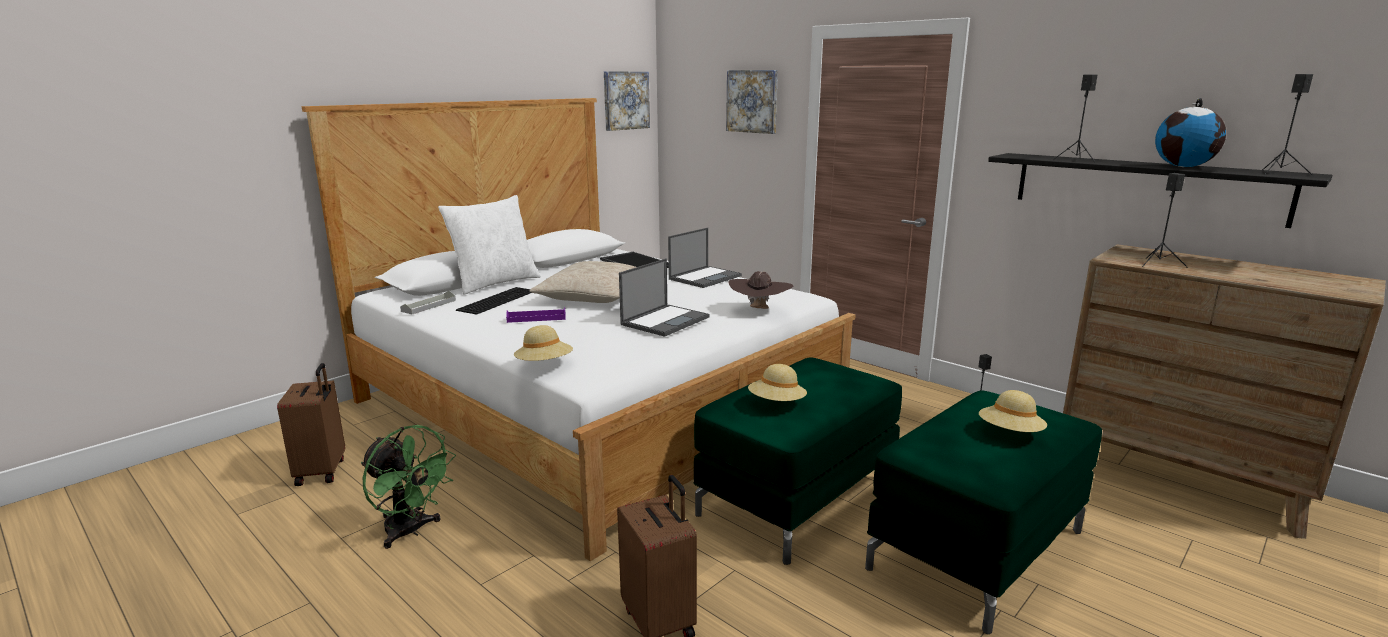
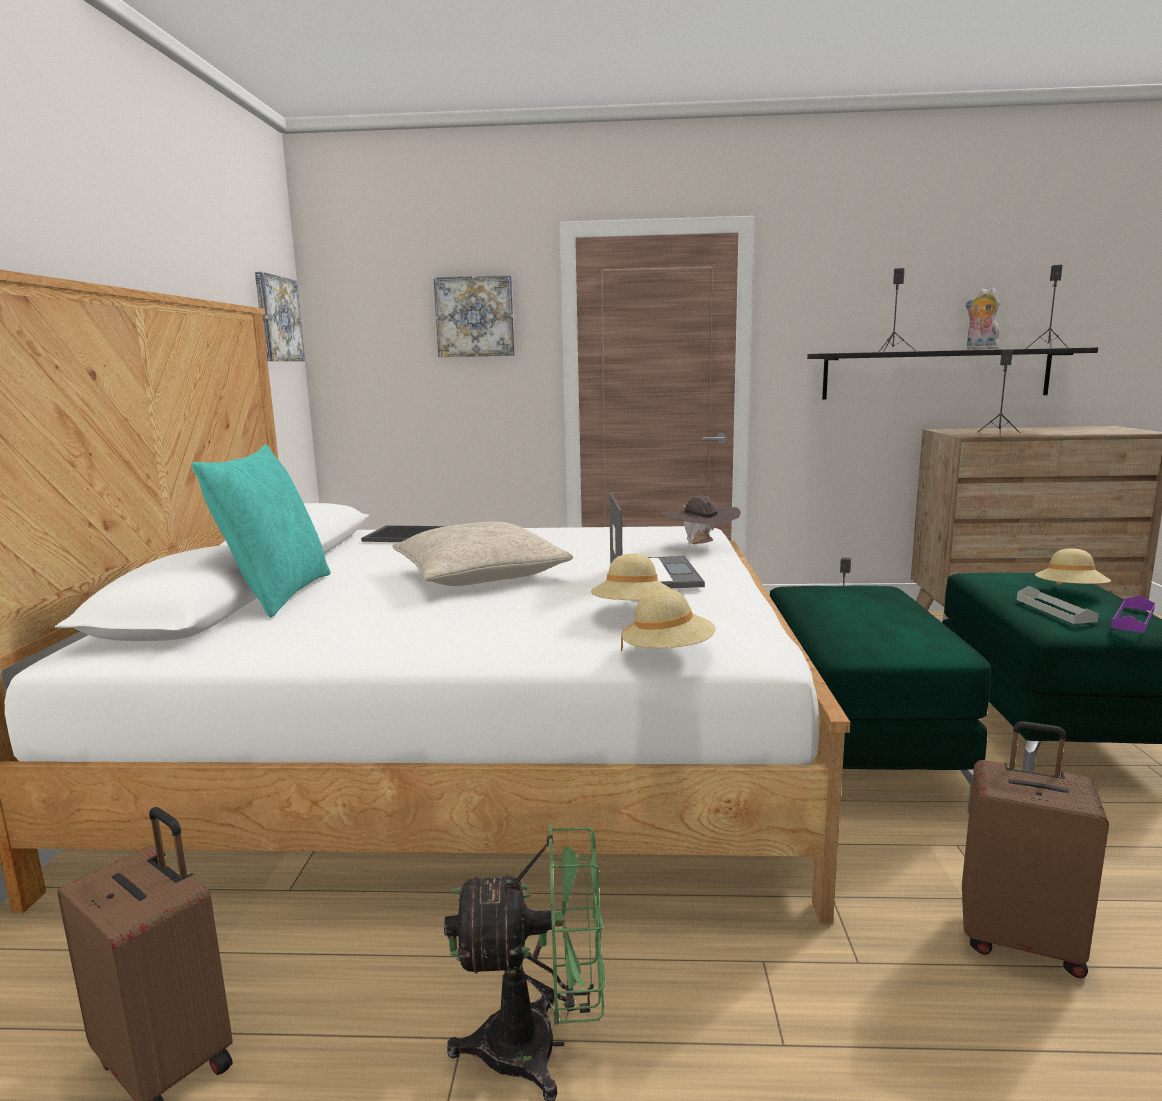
camera: 40 degrees left, 5 degrees down
grey tray [400,291,456,314] -> grey tray moved to [1017,586,1099,624]
white pillow [438,195,541,295] -> turquoise pillow [192,444,331,618]
keyboard [456,287,531,315] -> none
purple tray [506,307,566,323] -> purple tray moved to [1111,595,1155,633]
laptop [668,228,742,288] -> none
beige hat [748,364,807,401] -> beige hat moved to [591,554,671,600]
globe [1155,98,1226,167] -> plush toy [965,288,1000,350]

